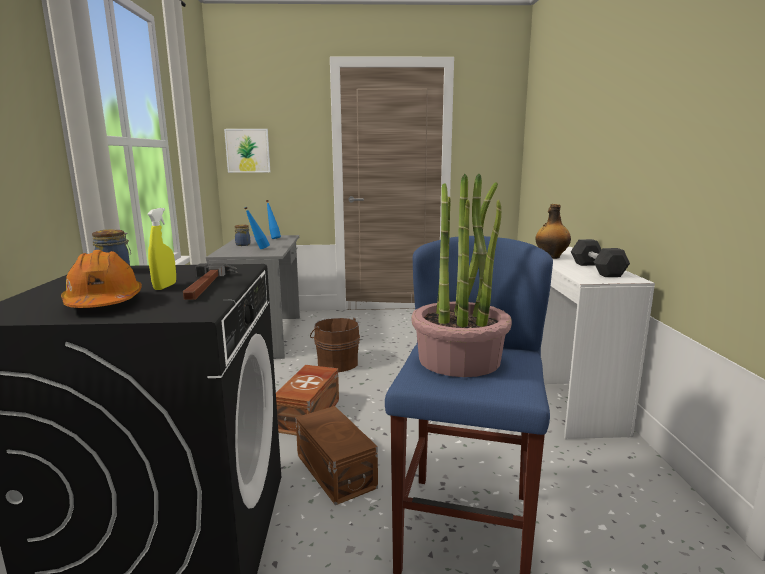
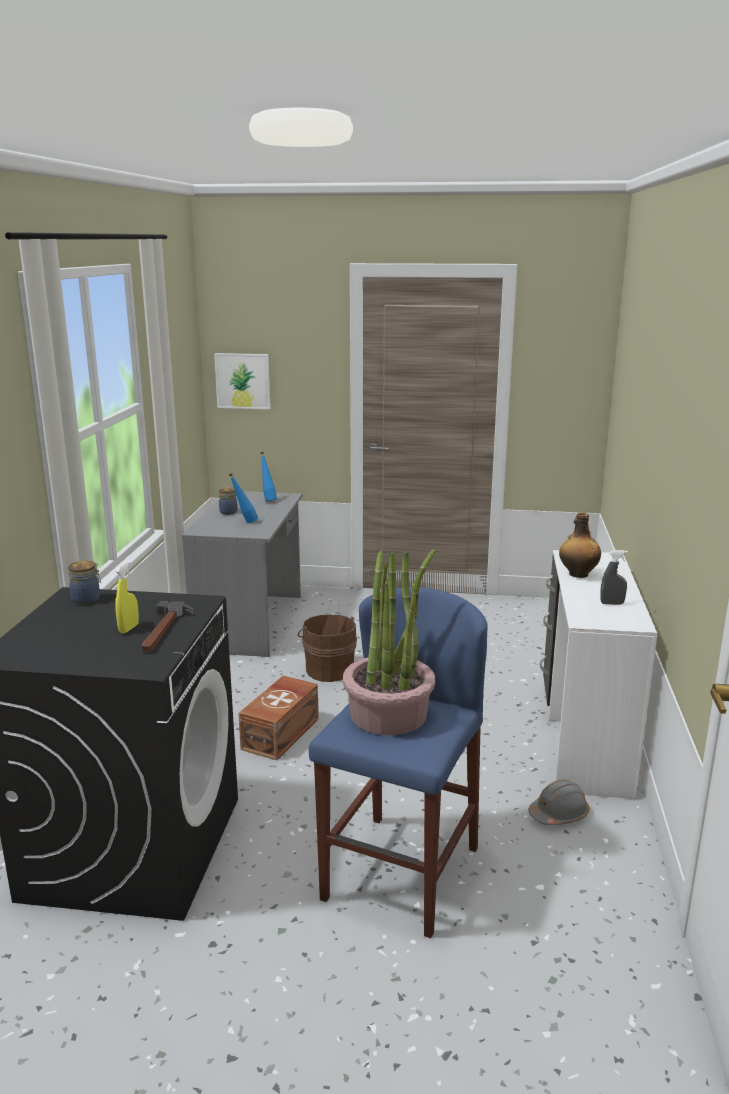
camera: 10 degrees right, 5 degrees up
orange hard hat [61,250,142,308] -> none
brown storage box [296,406,378,505] -> none
grey dumbbell [571,239,630,277] -> grey spray bottle [600,550,628,605]
none -> grey hard hat [529,779,589,826]

